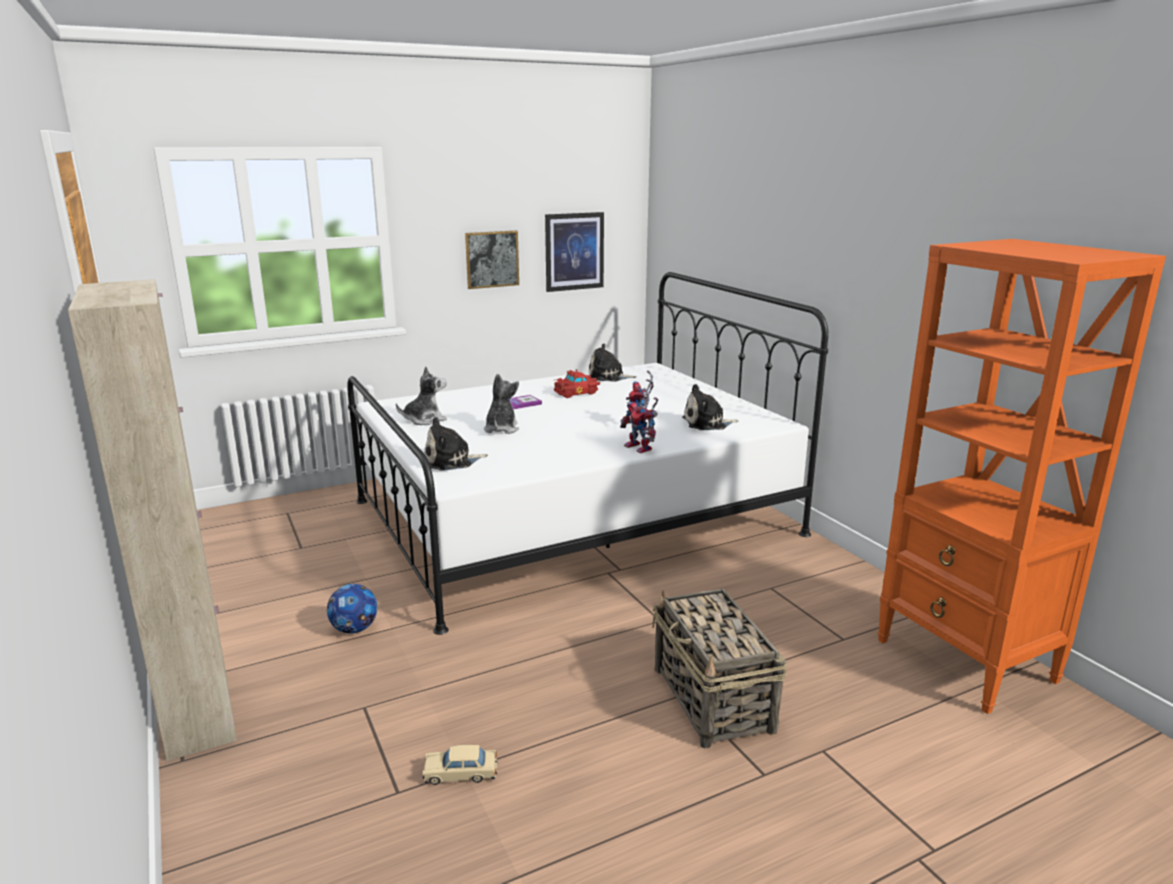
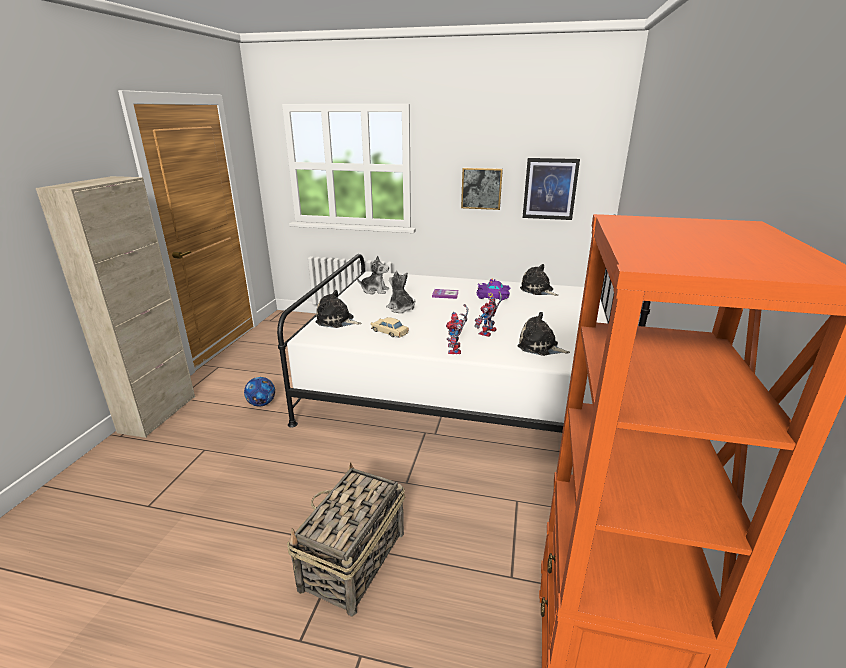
camera: 40 degrees right, 5 degrees up
beige toy car [423,745,497,785] -> beige toy car moved to [371,317,409,338]
plush toy [484,374,519,434] -> plush toy turned 90 degrees counterclockwise [386,271,415,313]
red toy car [554,369,600,398] -> purple toy car [477,279,511,300]

